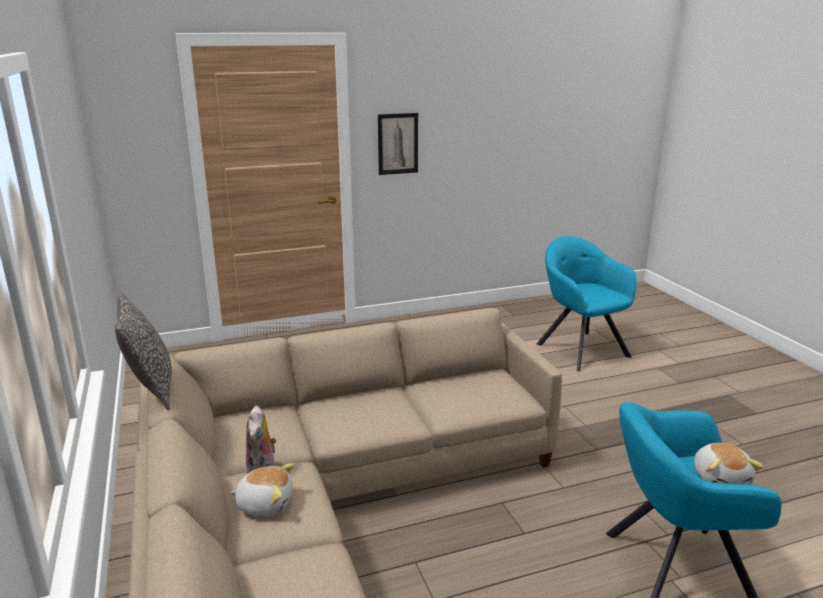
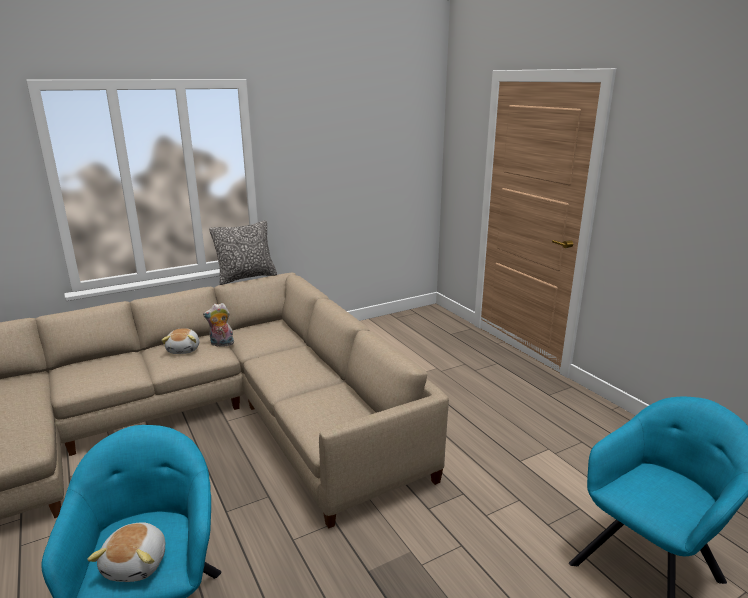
camera: 80 degrees right, 0 degrees up
picture [378,113,418,175] -> none
plush toy [694,443,764,485] -> plush toy turned 75 degrees counterclockwise [87,522,165,582]

